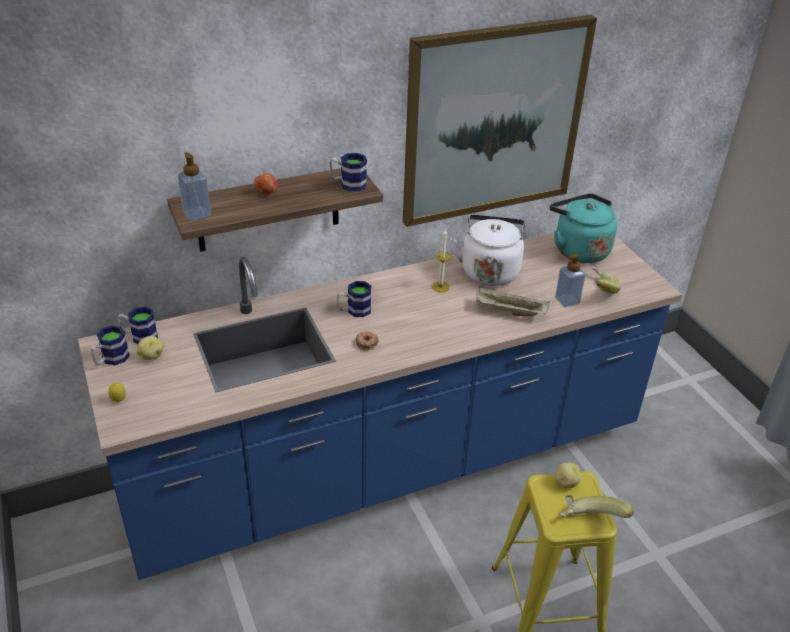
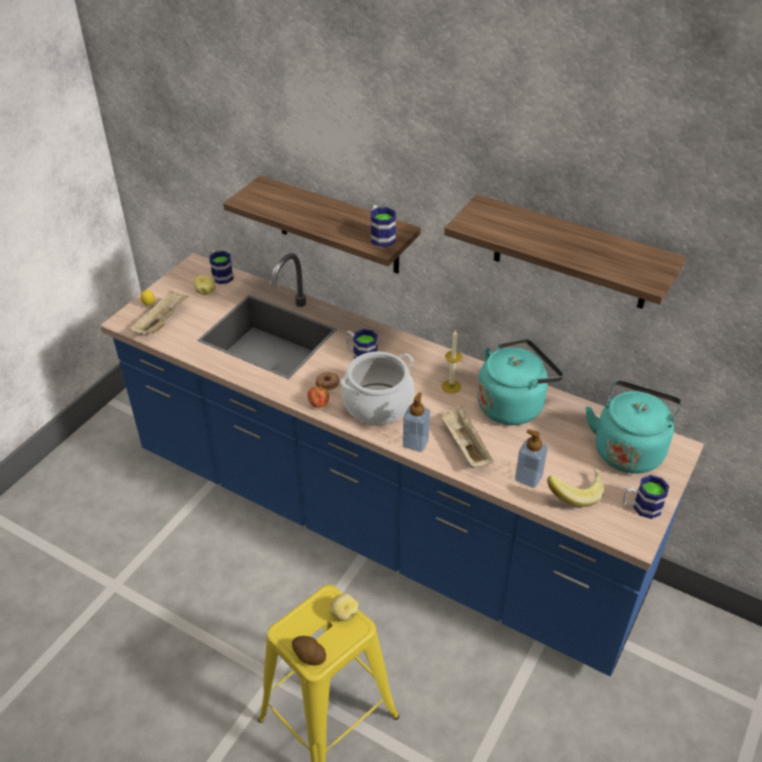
camera: 55 degrees right, 5 degrees up
mug [91,325,130,365] -> mug moved to [623,475,669,519]
soap dispenser [178,152,211,221] -> soap dispenser moved to [403,392,430,452]
apple [254,171,277,195] -> apple moved to [308,386,329,408]
picture [403,15,597,227] -> shelf [444,194,686,309]
white kettle [450,214,525,286] -> turquoise kettle [477,338,564,425]
banana [559,496,634,518] -> potato [292,636,326,666]
none -> beige tray [130,290,189,335]
none -> cooking pot [340,351,414,425]

